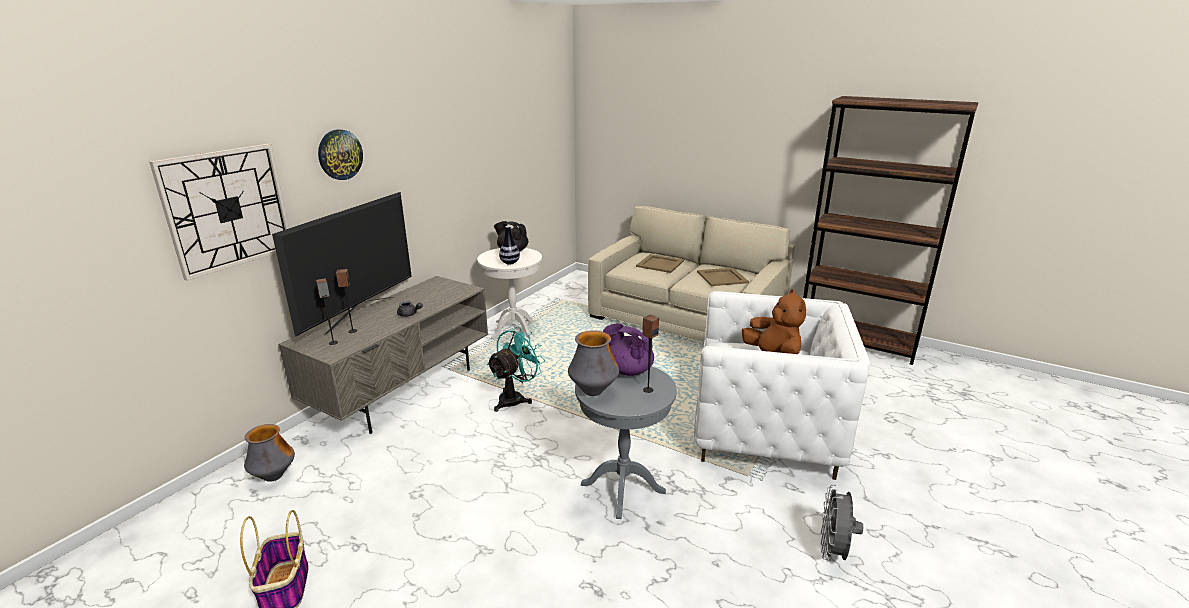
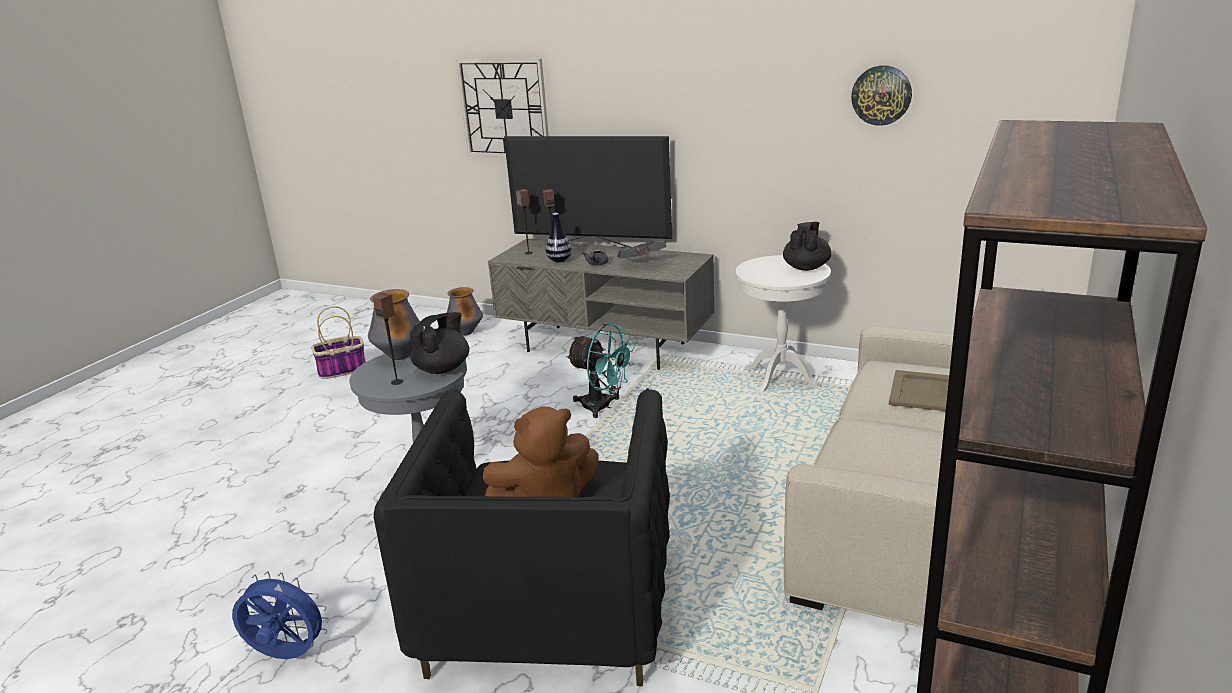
camera: 85 degrees right, 0 degrees up
wall clock [318,129,363,180] -> wall clock moved to [851,65,912,126]
vase [499,226,520,265] -> vase moved to [546,213,572,262]
purple teapot [603,323,654,376] -> black teapot [410,312,469,374]
white armchair [694,291,870,480] -> black armchair [374,388,670,686]
beige tray [697,268,749,286] -> none
grey fan [821,485,863,561] -> blue fan [232,571,329,659]
none -> newspaper [617,241,667,258]

